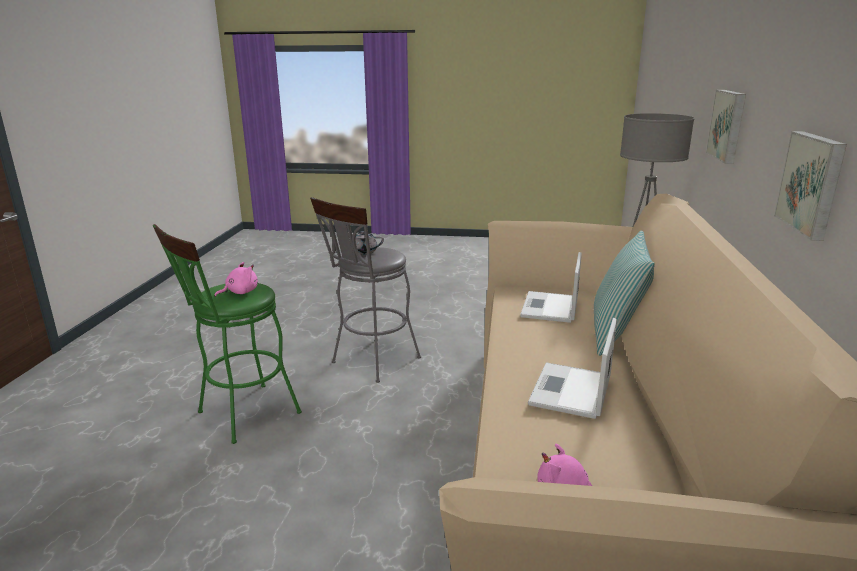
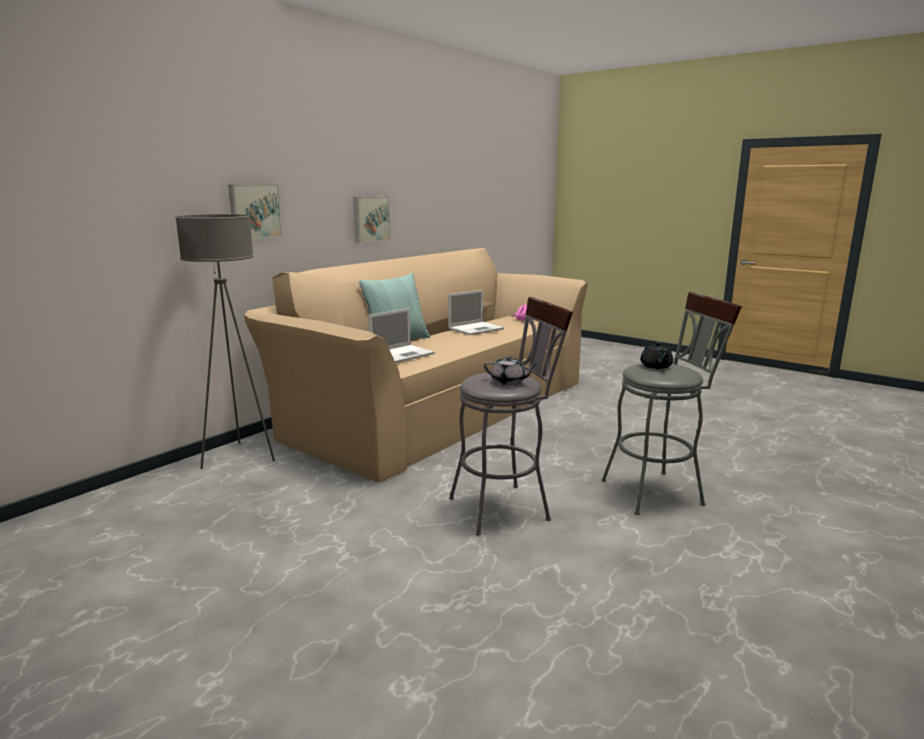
camera: 150 degrees left, 5 degrees down
green stool [153,224,302,444] -> grey stool [601,292,742,515]
pink plush toy [214,262,258,297] -> black teapot [640,342,673,369]

